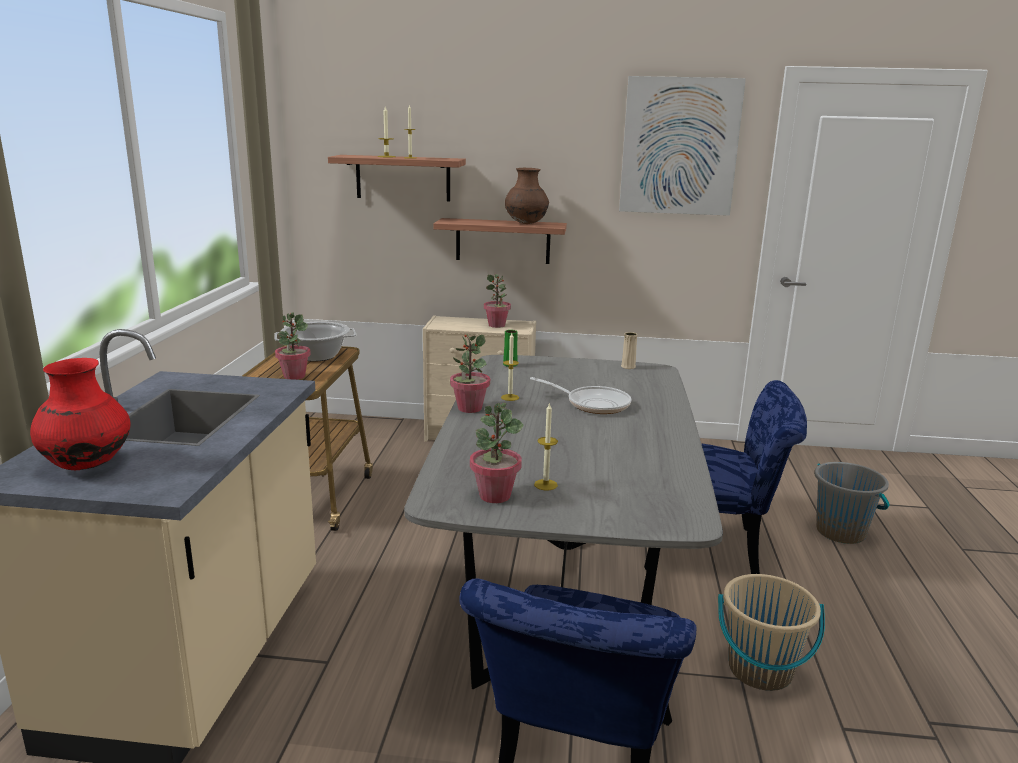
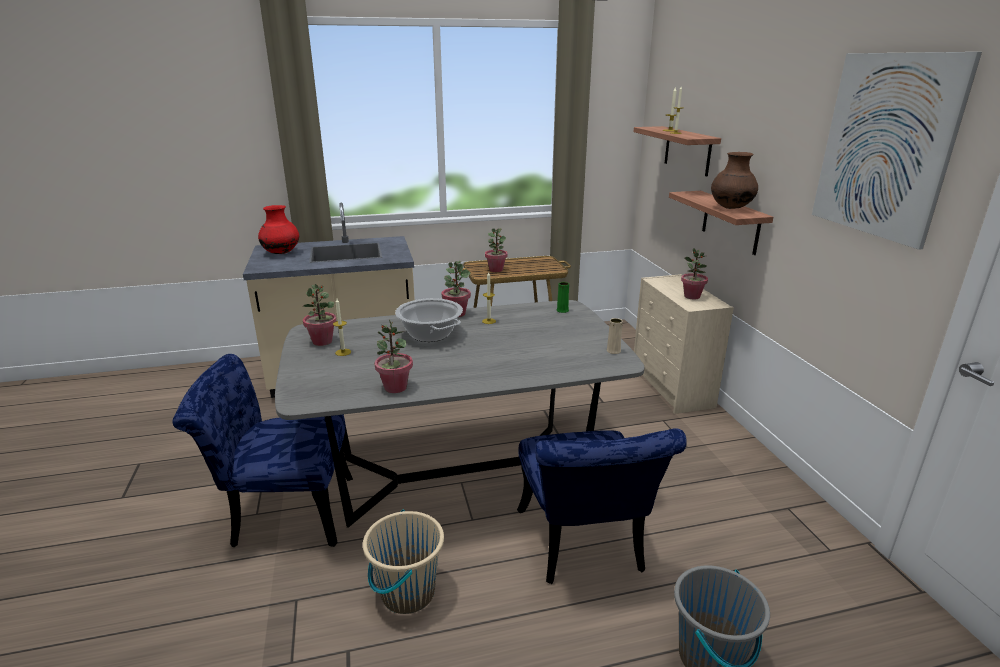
camera: 70 degrees right, 5 degrees up
cooking pot [274,321,356,362] -> cooking pot moved to [395,298,463,342]
frying pan [530,377,631,414] -> none
none -> potted plant [374,319,413,393]

